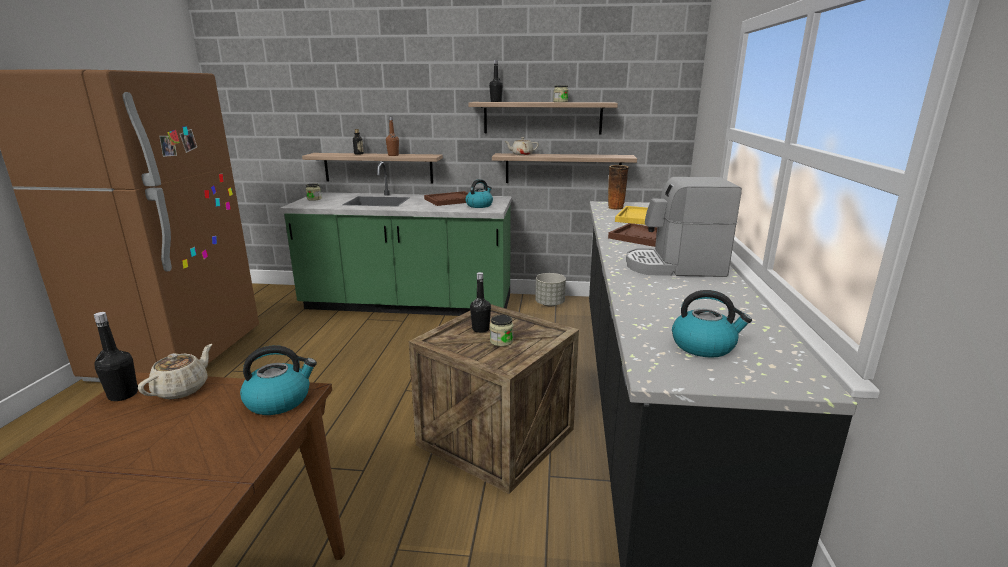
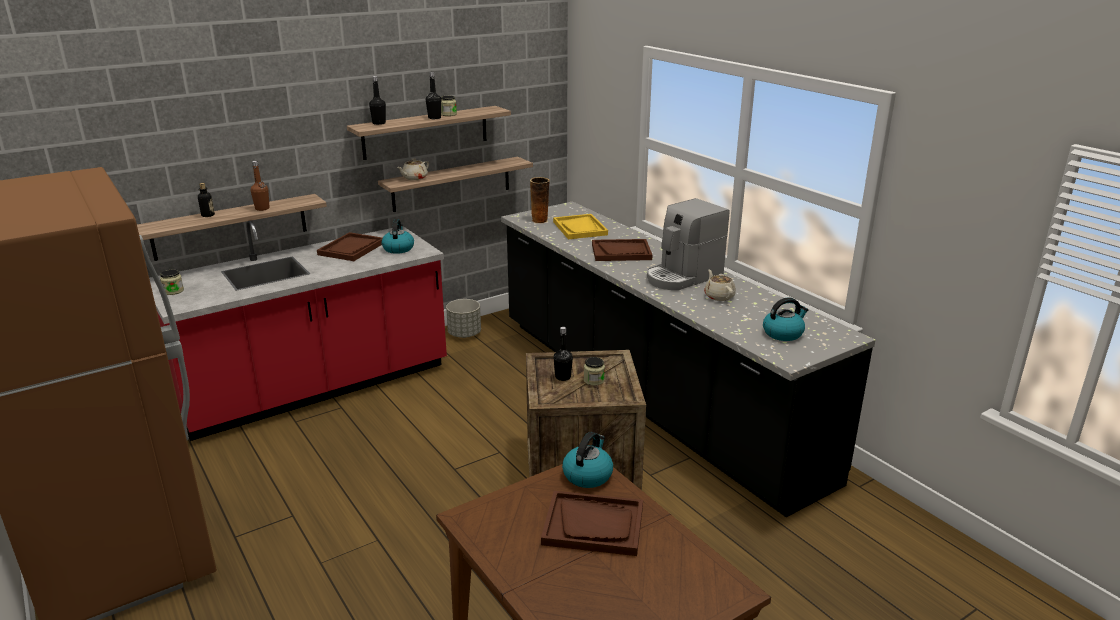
camera: 40 degrees left, 5 degrees up
black bottle [94,312,138,401] -> black bottle moved to [426,72,441,119]
beige teapot [138,344,212,400] -> beige teapot moved to [704,270,736,301]
green counter [280,162,512,316] -> red counter [149,221,447,441]
none -> brown tray [541,491,643,556]

